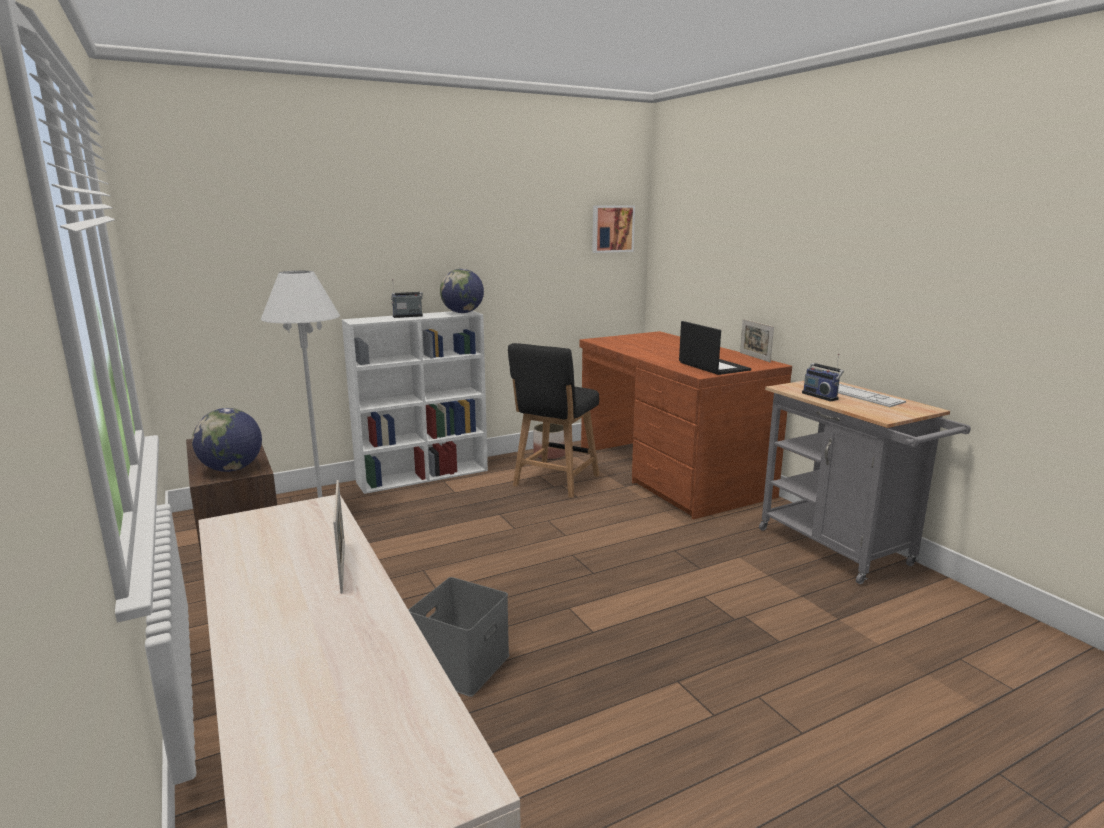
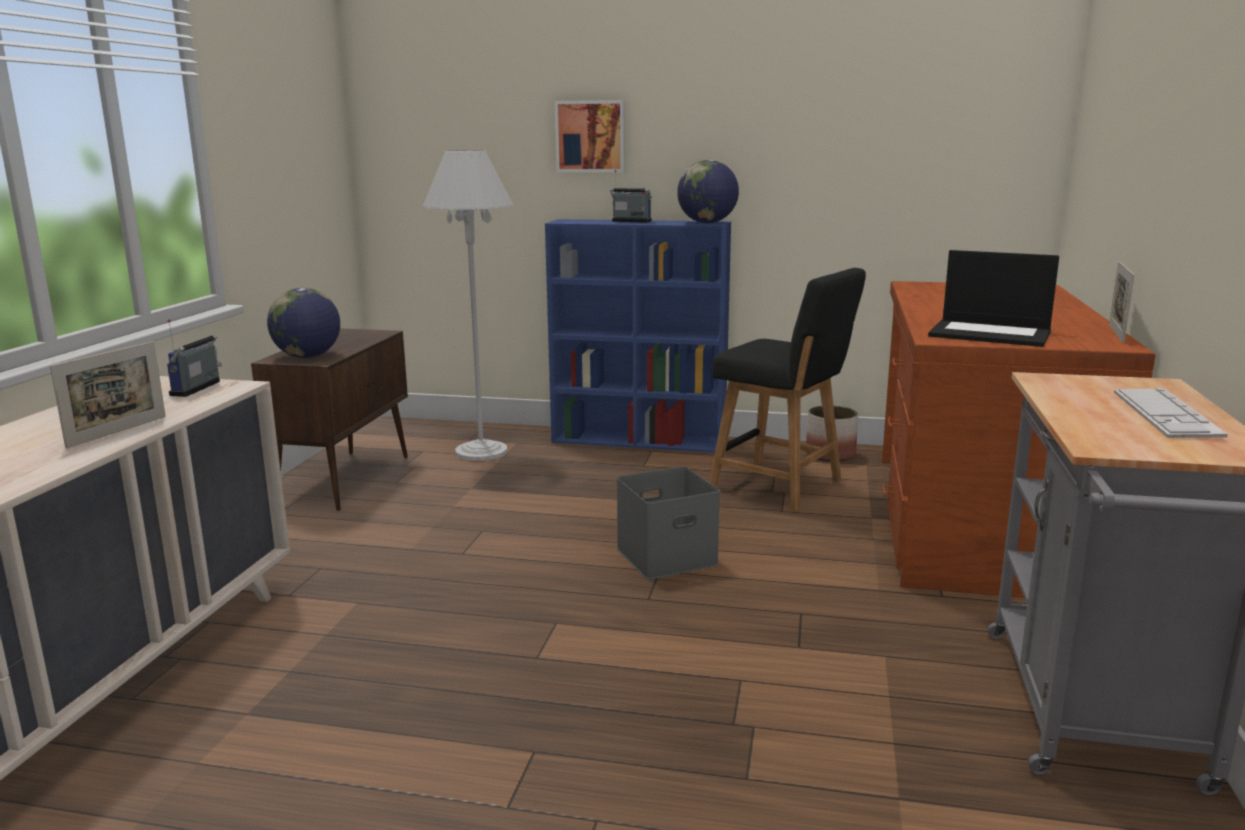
camera: 40 degrees right, 0 degrees up
white bookcase [342,311,488,494] -> blue bookcase [545,219,731,453]
grey storage box [409,577,509,697] -> grey storage box moved to [617,466,720,580]
black chair [508,343,599,498] -> black chair turned 120 degrees counterclockwise [709,268,866,511]
picture [592,206,635,253] -> picture moved to [555,100,625,172]
laptop [679,321,751,375] -> laptop turned 105 degrees clockwise [928,250,1059,347]
radio [802,354,844,401] -> radio moved to [167,319,222,397]

